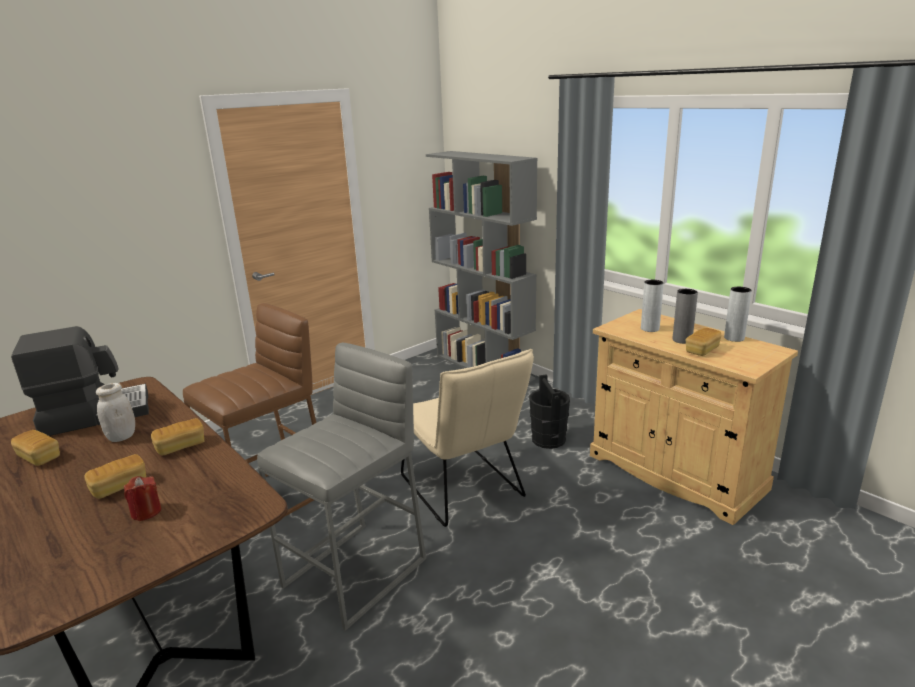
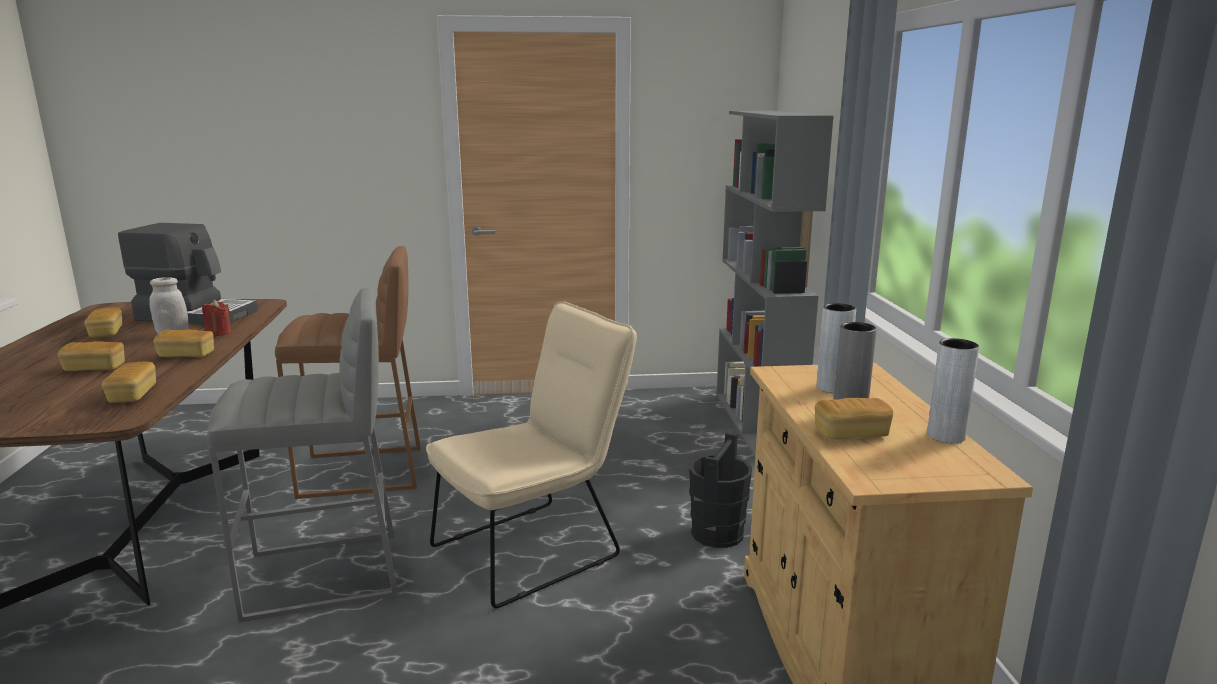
camera: 35 degrees right, 5 degrees down
red candle [124,476,161,521] -> red candle moved to [202,299,232,336]
beige chair [401,349,534,527] -> beige chair turned 135 degrees counterclockwise [426,301,637,608]
none -> bread [101,362,156,403]

